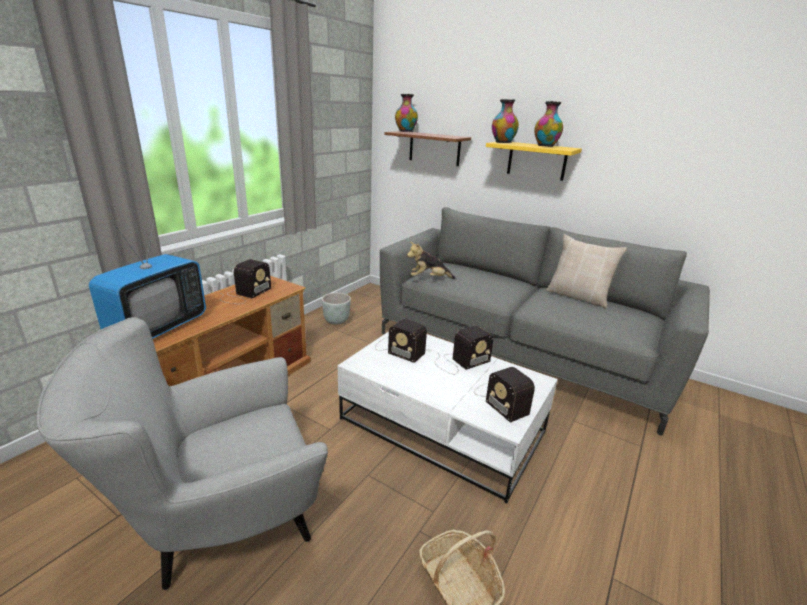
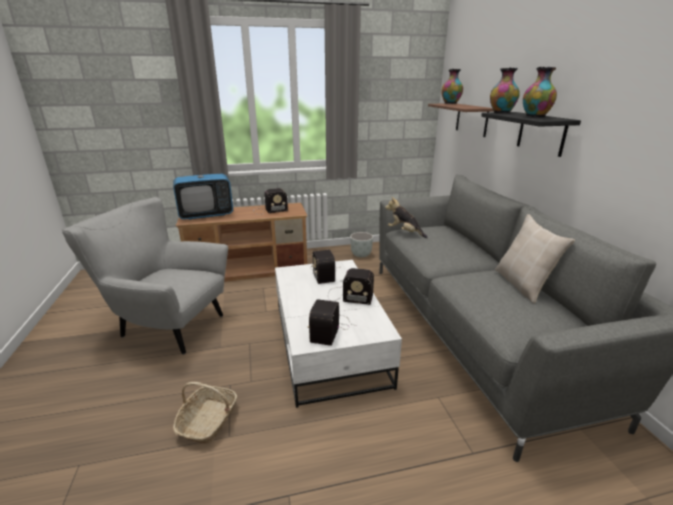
camera: 45 degrees right, 0 degrees up
yellow shelf [486,142,582,181] -> black shelf [481,112,581,157]

